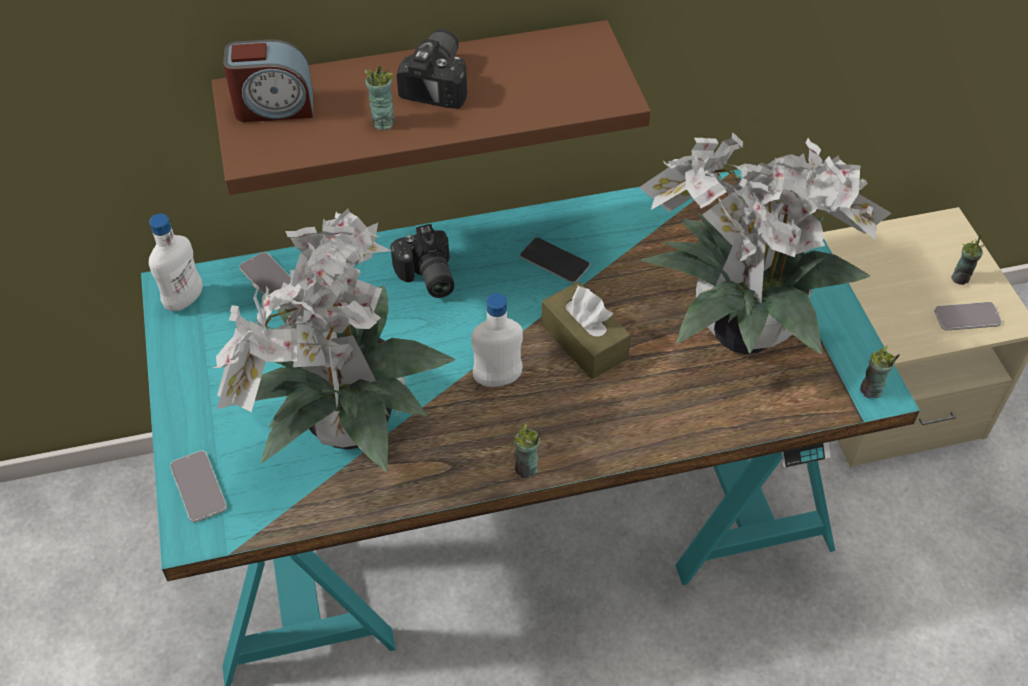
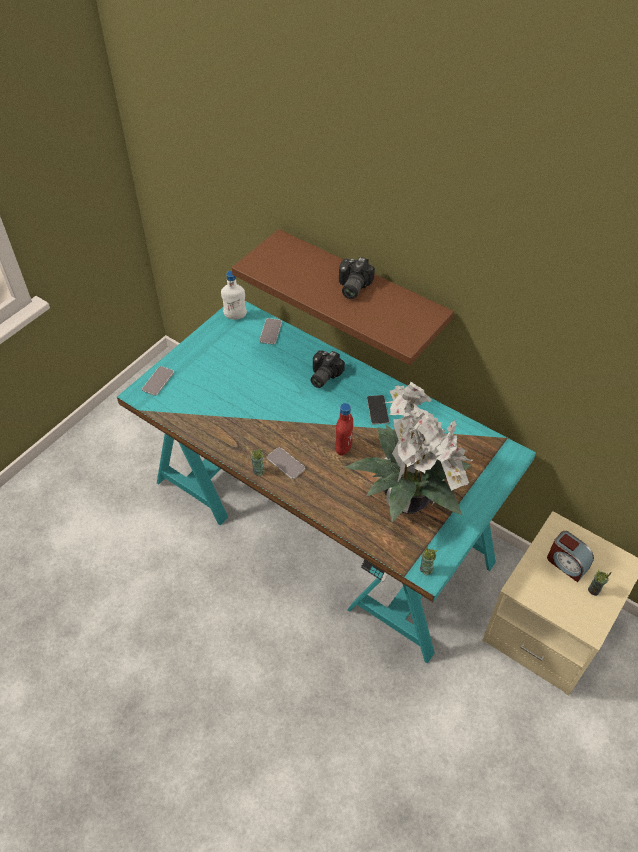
camera: 50 degrees right, 0 degrees up
potted plant [213,209,455,472] -> none
alarm clock [223,39,313,122] -> alarm clock moved to [547,531,594,582]
cup [365,65,395,130] -> none
camera [397,29,467,109] -> camera turned 135 degrees clockwise [339,257,375,299]
white bottle [471,293,523,387] -> none
brown tissue box [541,282,631,379] -> red bottle [335,403,353,456]
phone [934,302,1002,330] -> phone moved to [267,447,305,479]

